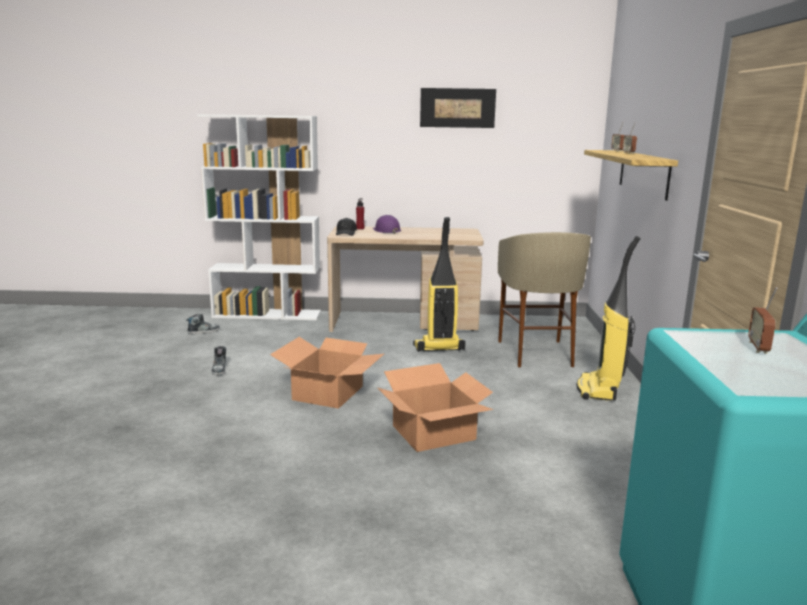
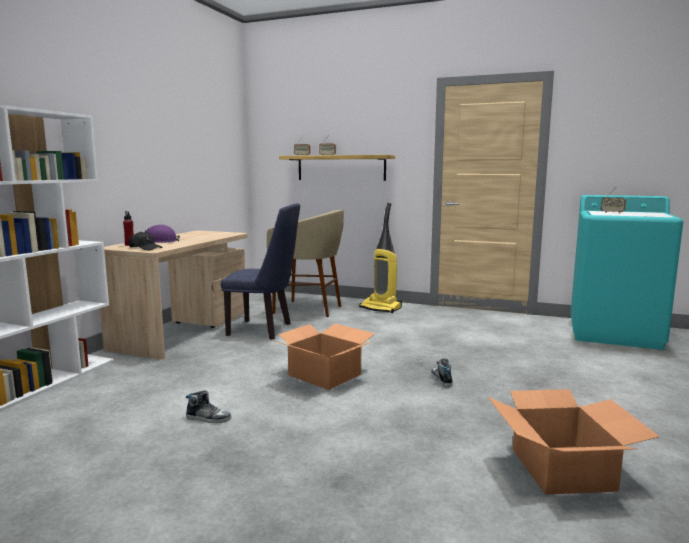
camera: 70 degrees left, 5 degrees down
shoe [186,314,220,335] -> shoe moved to [431,358,453,388]
cardboard box [377,363,493,452] -> cardboard box moved to [488,389,660,495]
vacuum cleaner [413,217,465,352] -> blue chair [221,203,300,340]
picture [420,88,496,128] -> none

